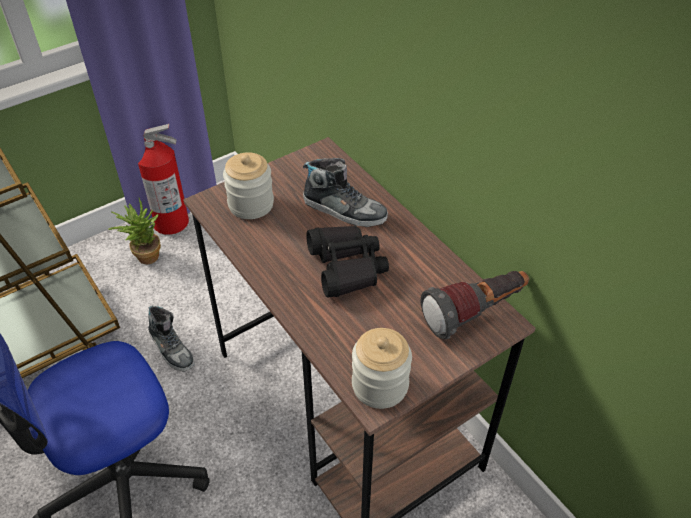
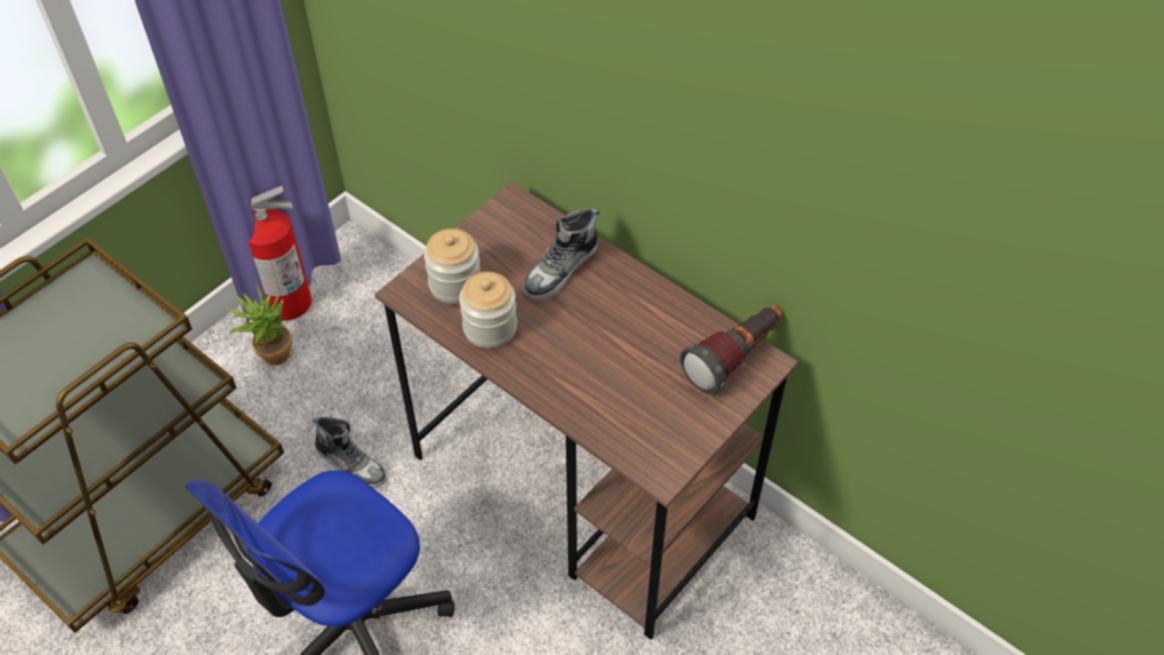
camera: 15 degrees left, 5 degrees up
shoe [303,158,388,227] -> shoe turned 120 degrees clockwise [524,208,599,301]
black binoculars [306,225,389,297] -> none
jar [352,328,412,409] -> jar moved to [459,272,517,349]

